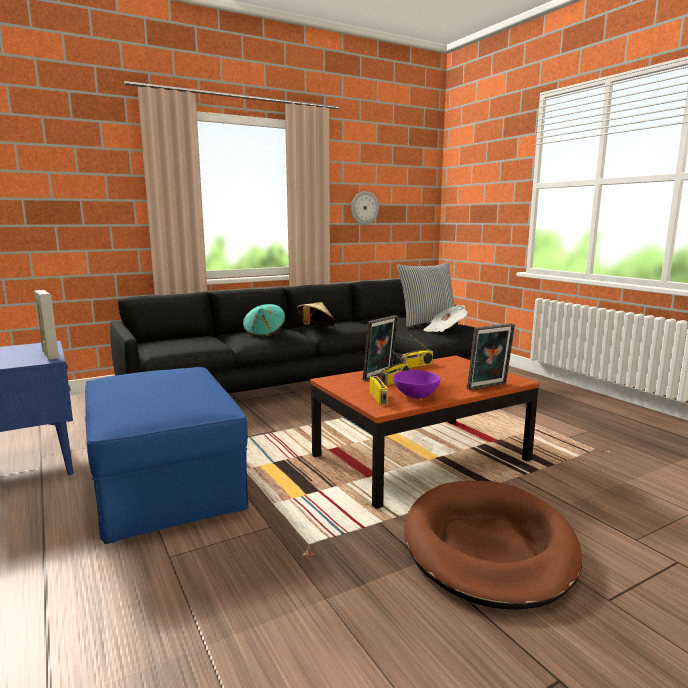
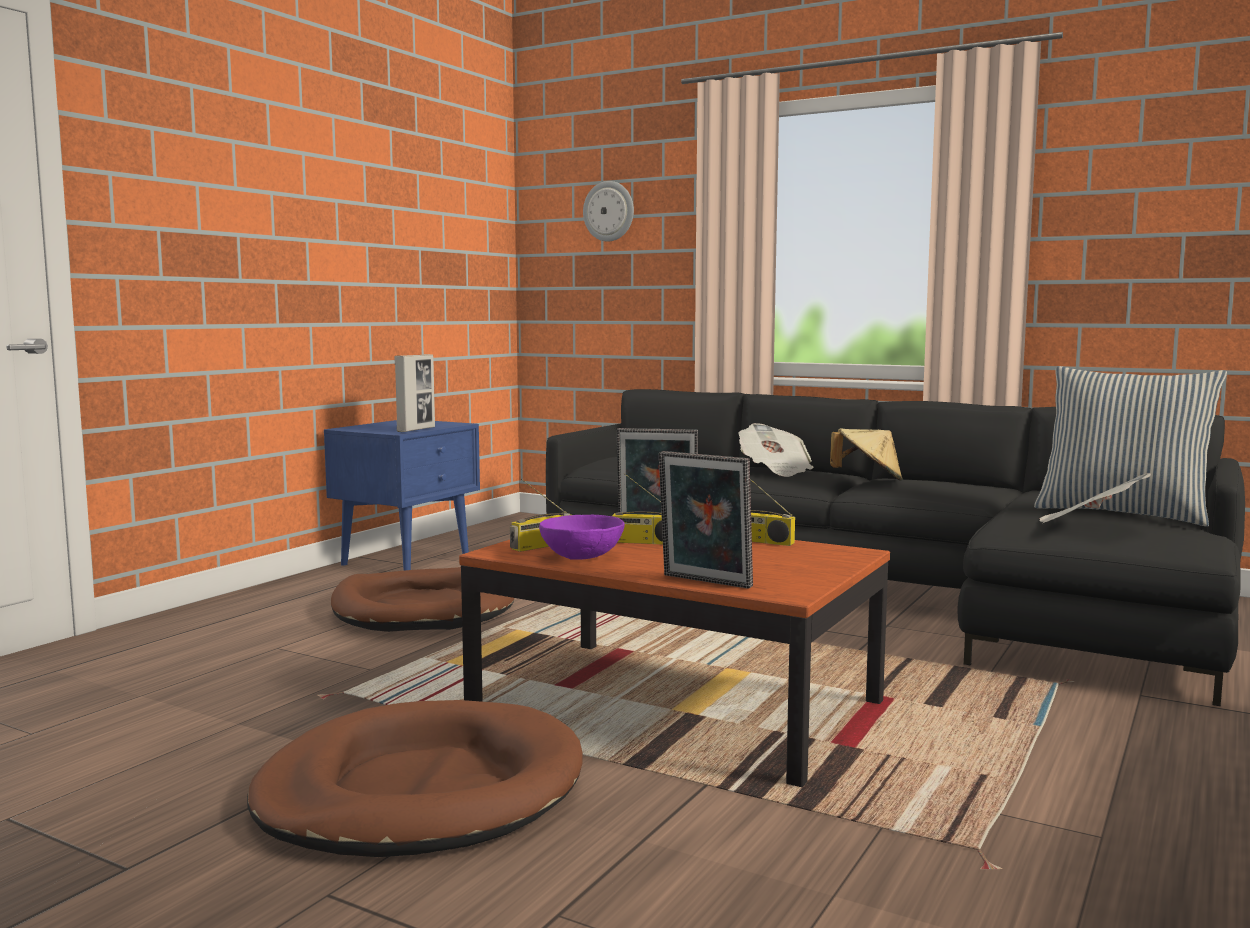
camera: 60 degrees right, 5 degrees down
blue ottoman [85,367,249,544] -> brown dog bed [331,567,514,632]
turquoise hat [243,304,285,337] -> newspaper [738,423,814,477]
wall clock [351,191,379,225] -> wall clock moved to [583,181,634,242]

